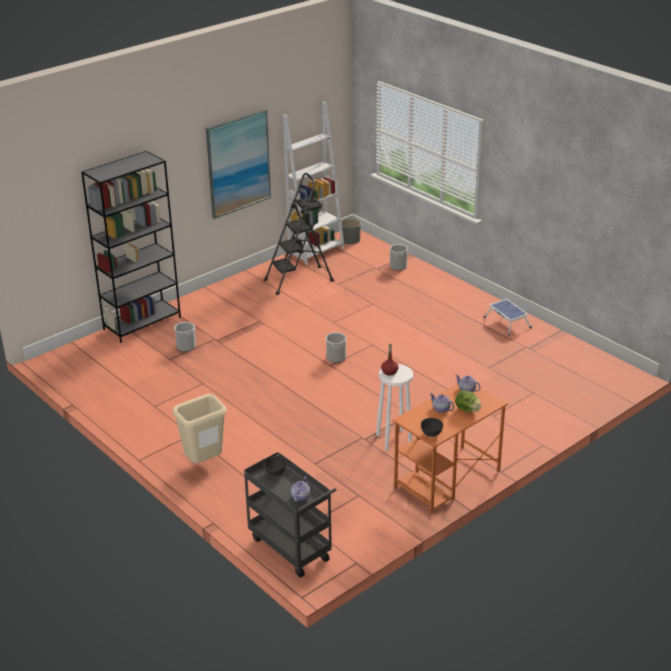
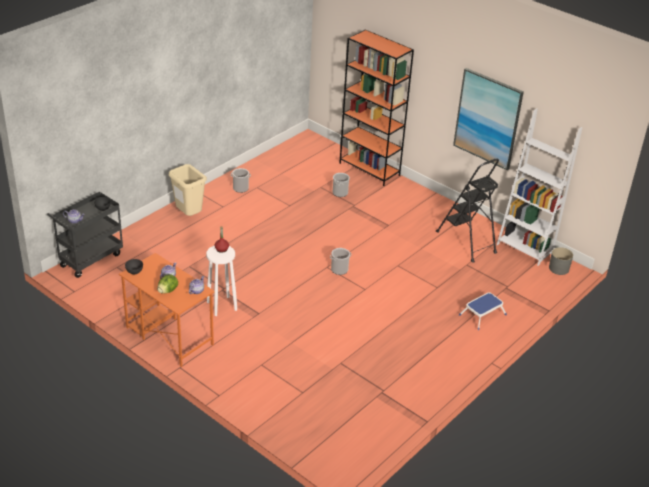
camera: 80 degrees right, 5 degrees up
grey bookcase [81,151,181,343] -> orange bookcase [340,29,414,186]
bucket [390,244,408,271] -> bucket moved to [231,168,251,193]
blue step ladder [483,299,532,336] -> blue step ladder moved to [459,292,507,330]

